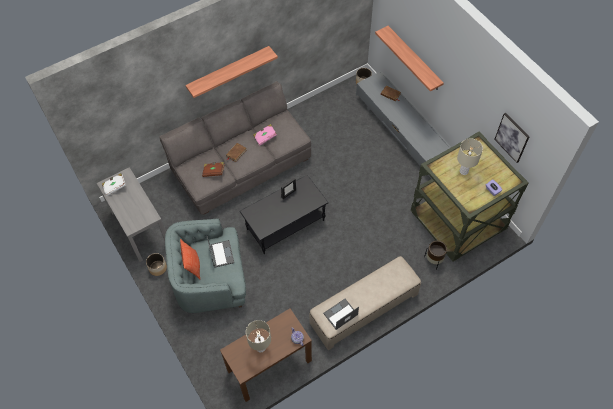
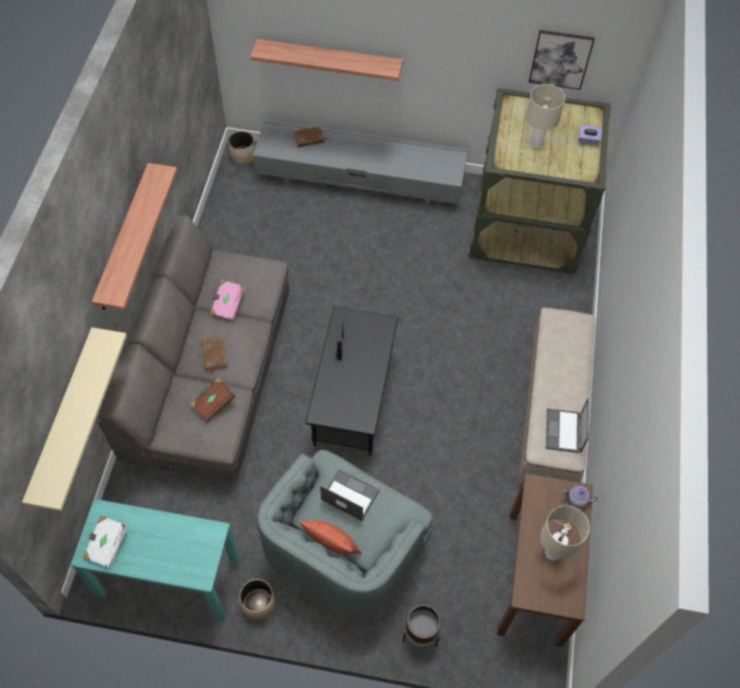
camera: 50 degrees left, 0 degrees up
grey console table [97,167,166,262] -> turquoise console table [71,499,240,621]
brown planter [424,241,447,270] -> brown planter moved to [403,604,441,647]
none -> beige shelf [22,327,127,511]

